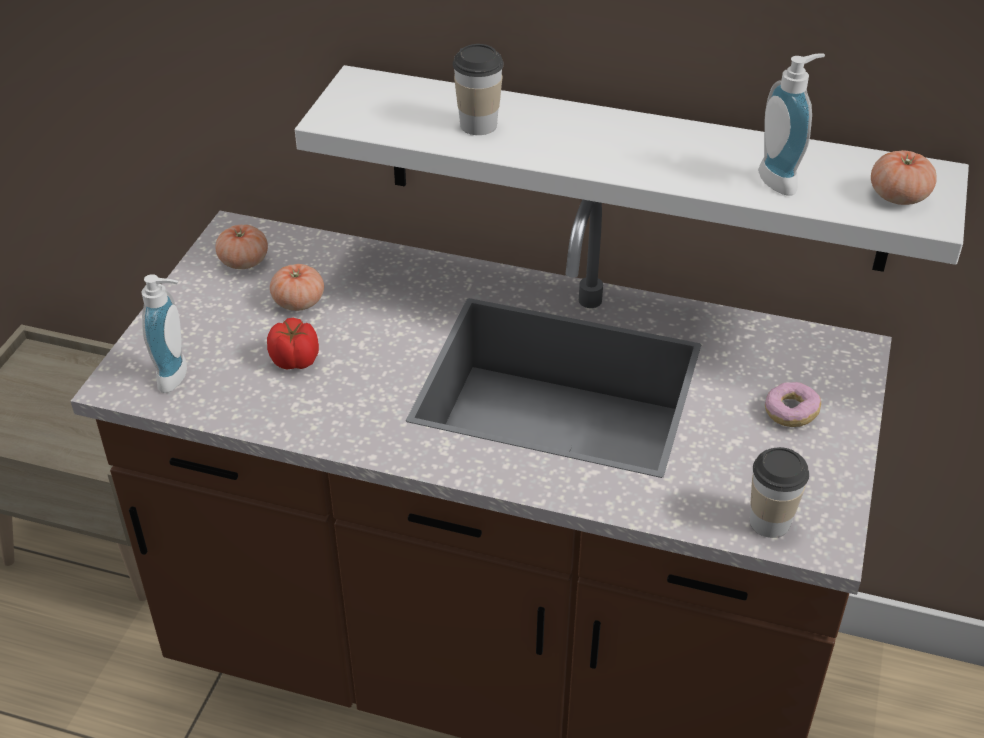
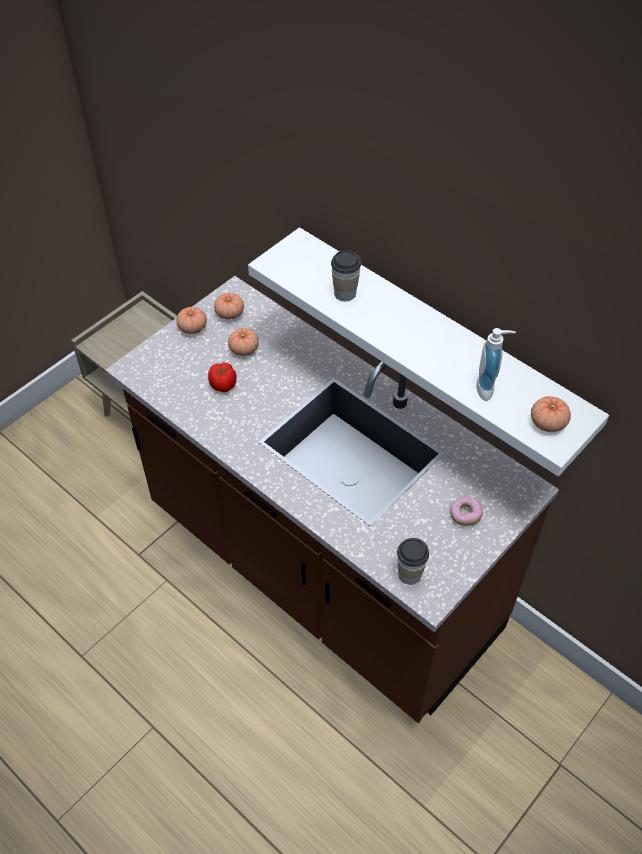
camera: 25 degrees right, 10 degrees up
soap dispenser [141,274,187,393] -> none
none -> tomato [176,307,207,334]

